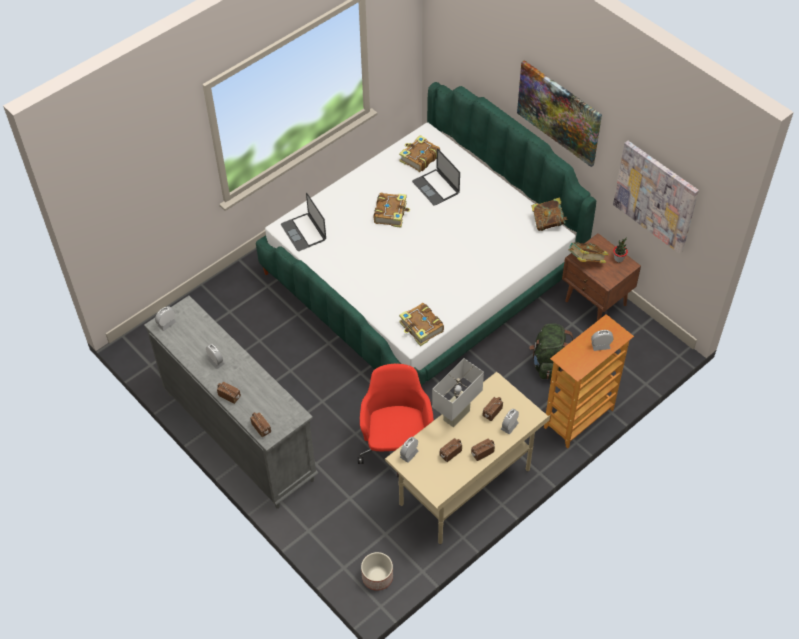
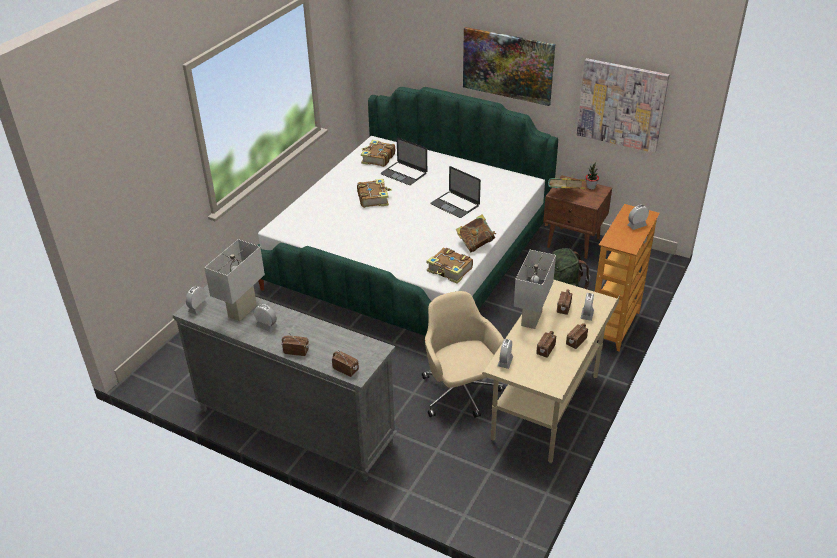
camera: 20 degrees left, 15 degrees down
laptop [281,193,326,251] -> laptop moved to [430,166,481,218]
red office chair [358,364,434,477] -> beige office chair [422,291,505,418]
planter [361,552,393,591] -> none
book [531,197,568,231] -> book moved to [456,214,496,252]
none -> white table lamp [204,239,265,321]

